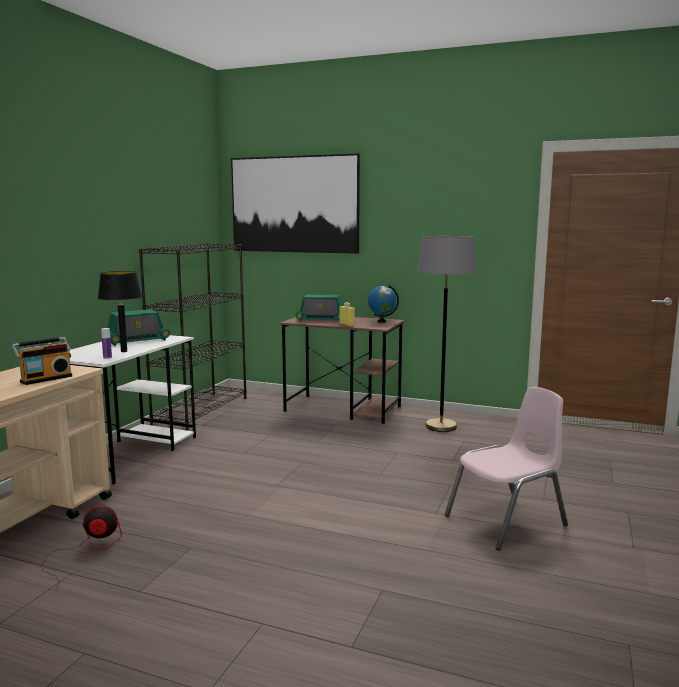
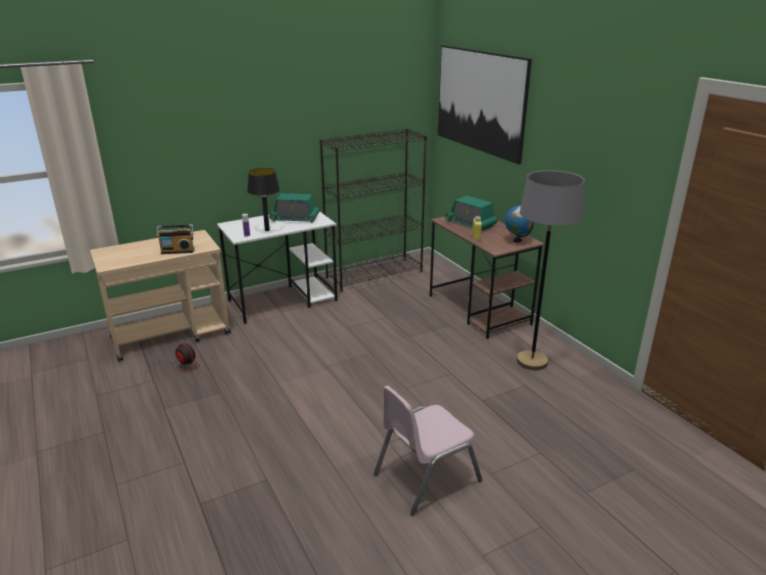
camera: 40 degrees right, 15 degrees up
pink chair [445,387,568,551] -> pink chair turned 135 degrees clockwise [374,385,483,516]

